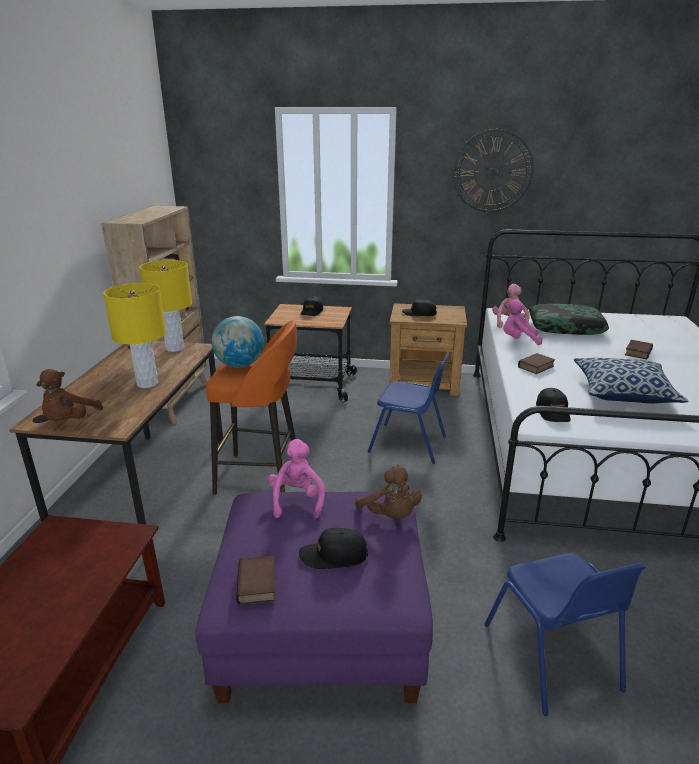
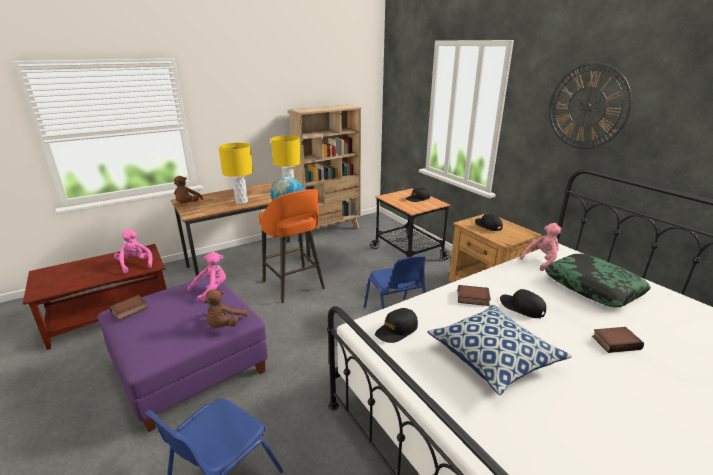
camera: 50 degrees right, 0 degrees up
brown plush toy [37,369,103,421] -> brown plush toy turned 60 degrees counterclockwise [174,176,203,203]
black cap [299,528,368,569] -> black cap moved to [500,289,546,318]
pink plush toy [503,300,543,345] -> pink plush toy moved to [114,229,152,273]

